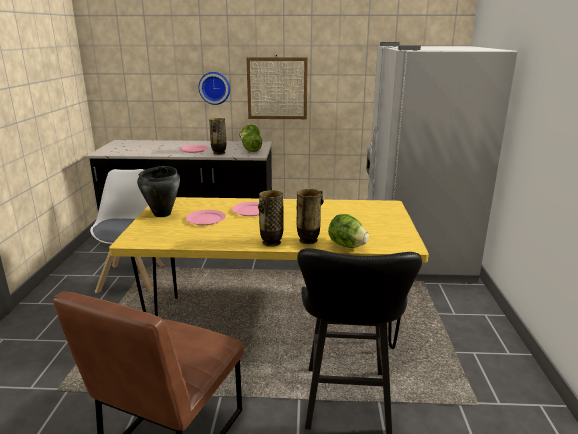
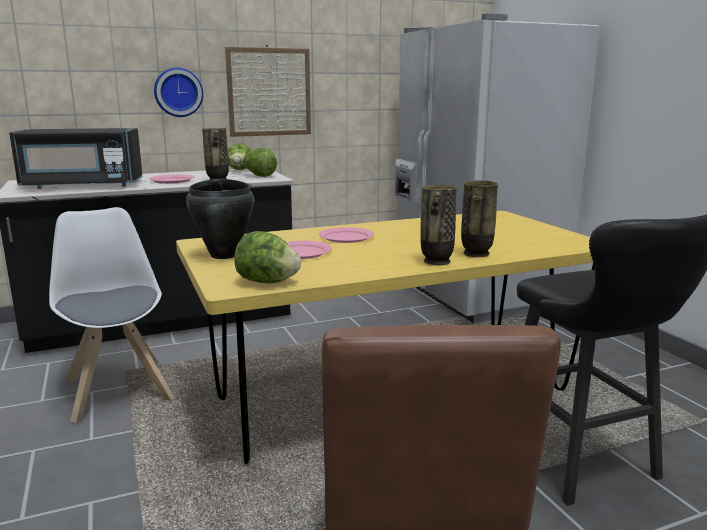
camera: 25 degrees left, 5 degrees down
lettuce [328,214,369,248] -> lettuce moved to [234,231,301,283]
none -> black microwave [9,128,143,189]

